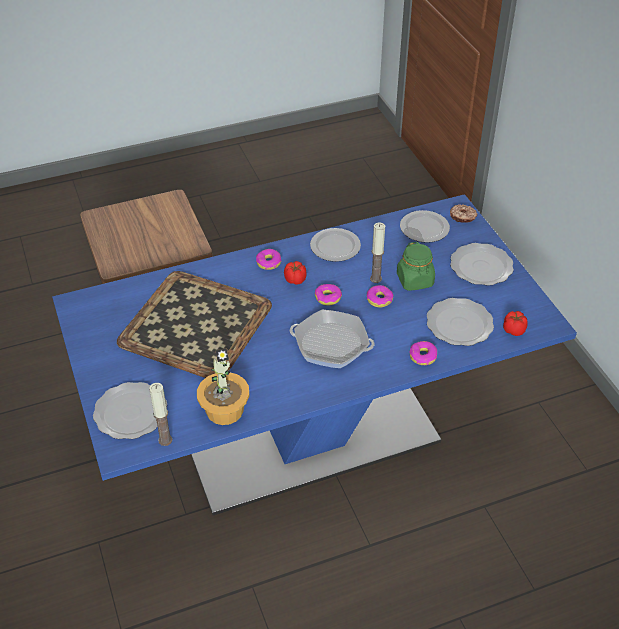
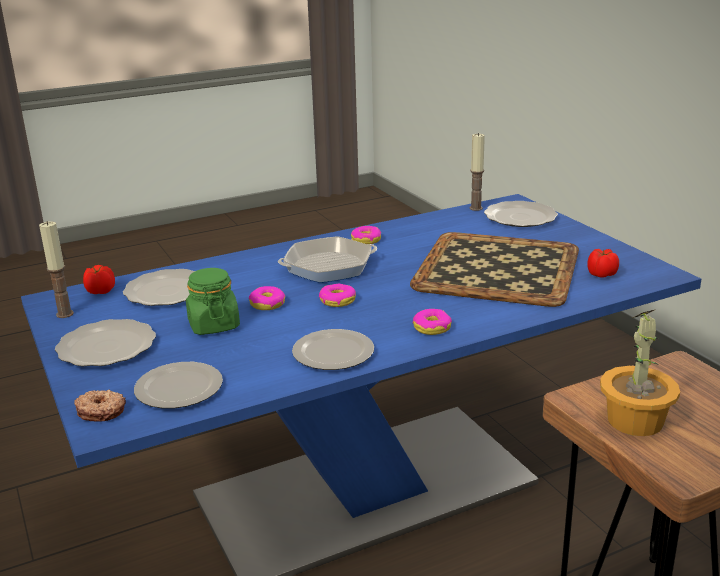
camera: 175 degrees right, 20 degrees down
potted plant [197,348,250,425] -> potted plant moved to [600,309,680,436]
tomato [284,261,307,285] -> tomato moved to [587,249,619,278]
frying pan [290,309,375,368] -> frying pan turned 150 degrees clockwise [278,236,377,283]
candle [370,222,385,283] -> candle moved to [39,221,74,318]
donut [409,341,437,365] -> donut moved to [351,226,381,244]

